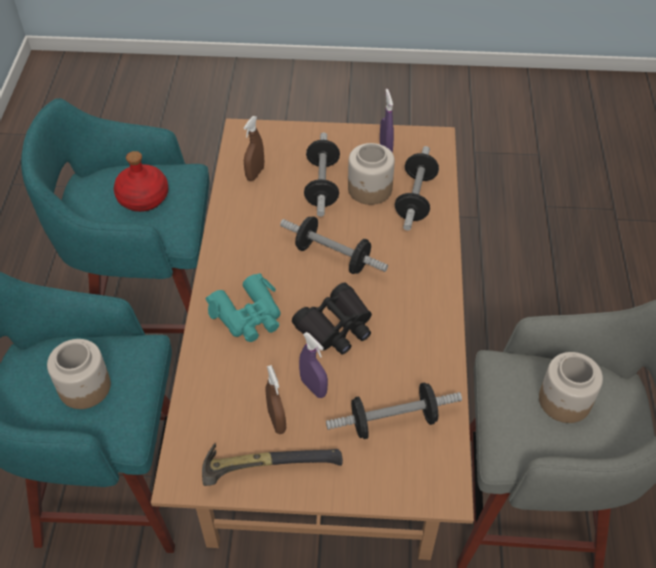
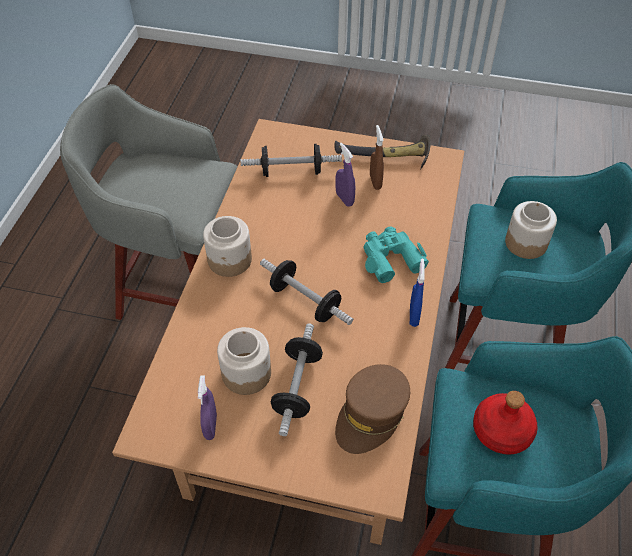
camera: 170 degrees left, 0 degrees up
brown spray bottle [243,116,264,181] -> brown cap [335,364,410,454]
black binoculars [292,283,372,354] -> none
dumbbell [395,146,439,230] -> none
jar [539,352,603,423] -> jar moved to [203,216,252,277]
none -> blue spray bottle [410,259,425,327]

